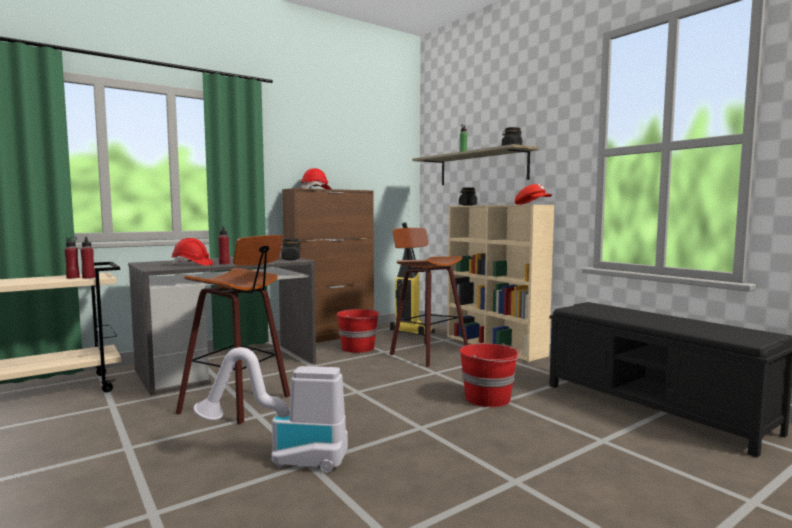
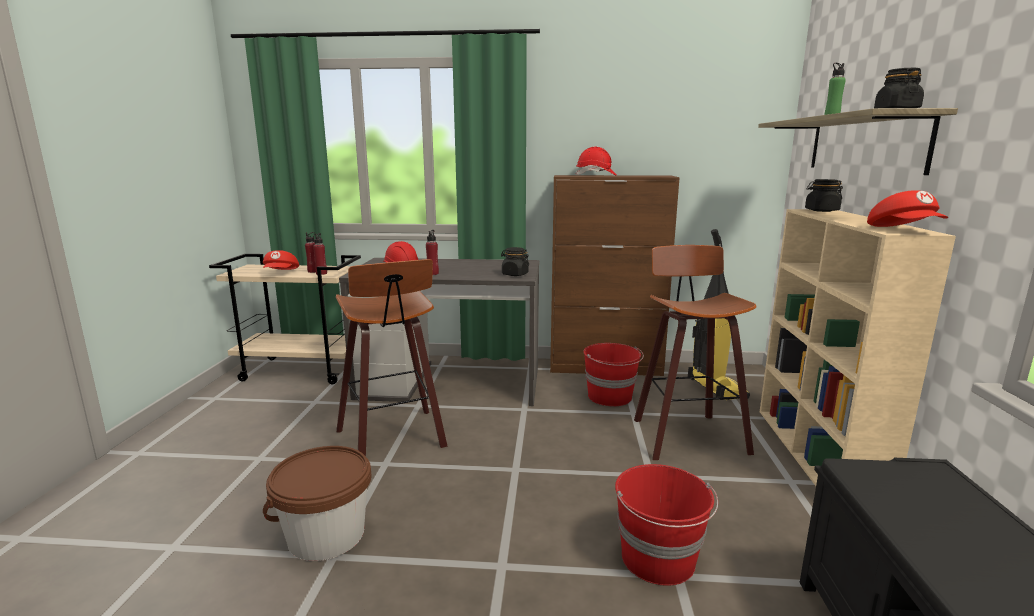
camera: 40 degrees right, 10 degrees up
vacuum cleaner [193,347,348,473] -> brown bucket [263,446,371,561]
none -> red cap [263,250,299,270]

